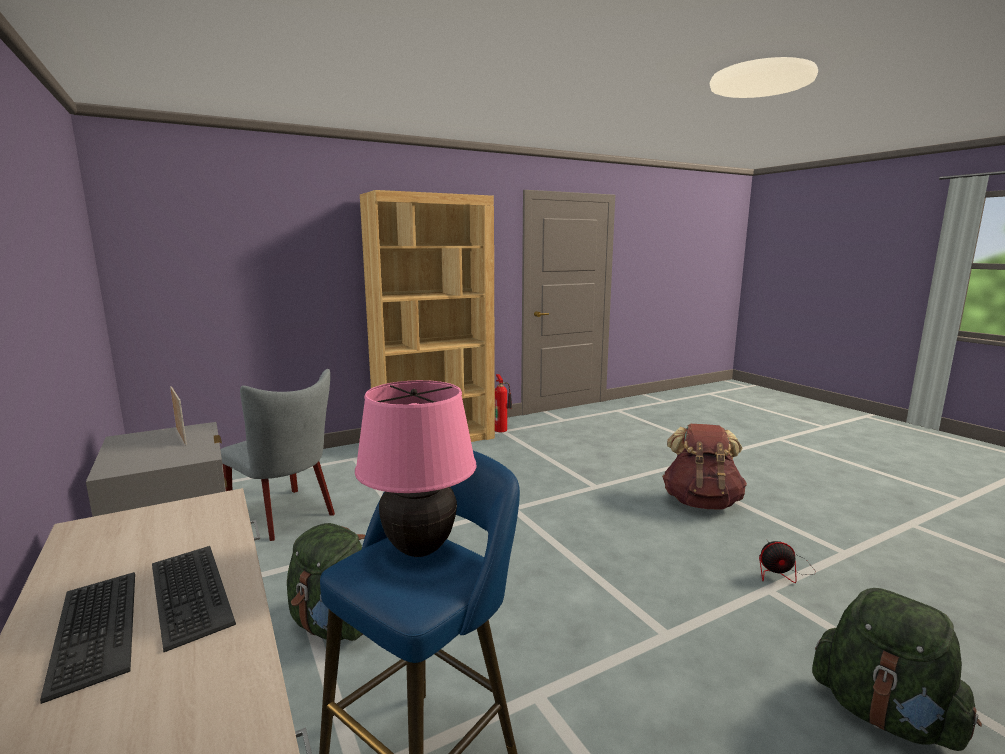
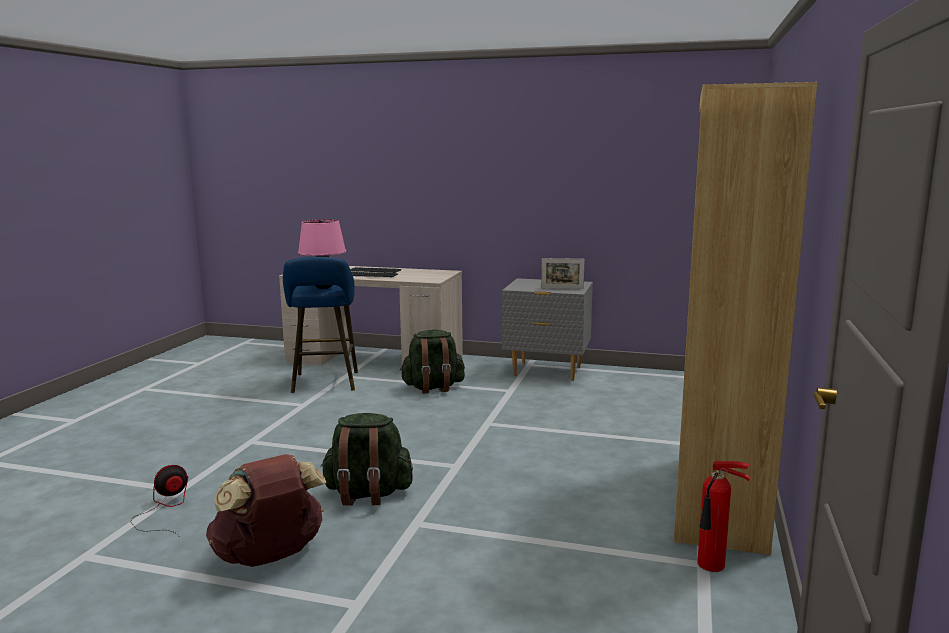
camera: 135 degrees right, 0 degrees up
grey chair [220,369,335,541] -> none
green backpack [812,588,982,751] -> green backpack moved to [320,413,413,506]

